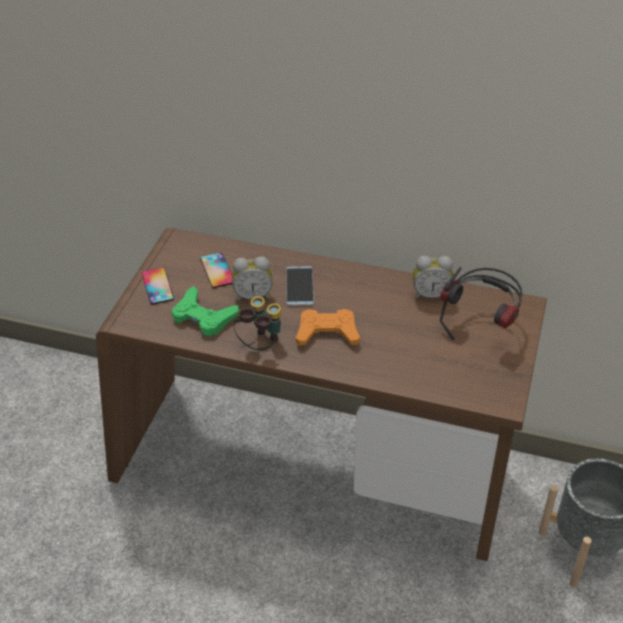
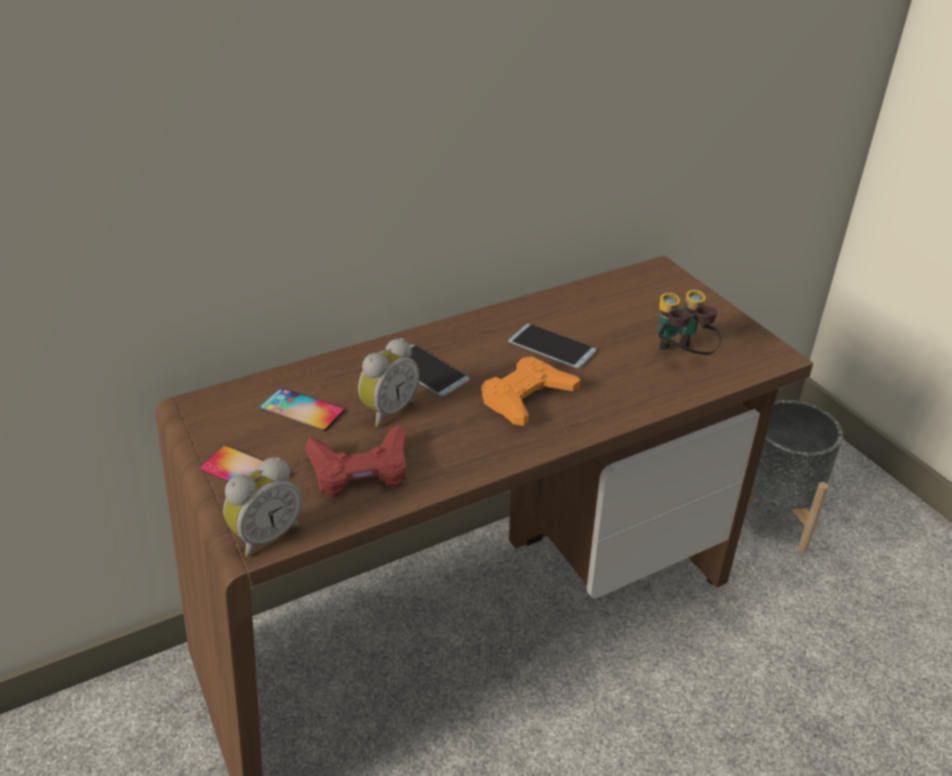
camera: 45 degrees left, 5 degrees down
green game controller [171,286,239,337] -> red game controller [305,425,407,498]
binoculars [233,296,281,350] -> binoculars moved to [658,290,722,355]
alarm clock [413,256,453,299] -> alarm clock moved to [223,457,302,557]
headphones [440,267,523,340] -> none
none -> phone [508,324,597,368]

